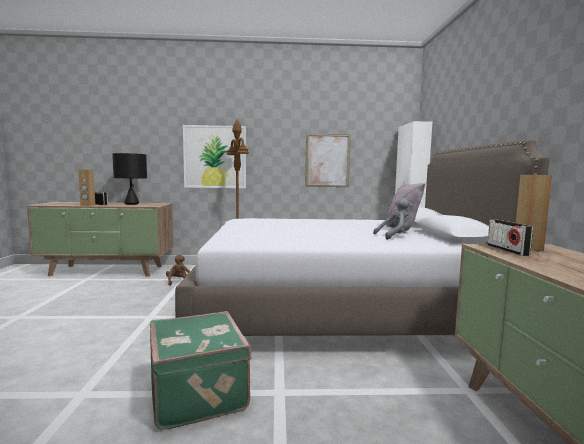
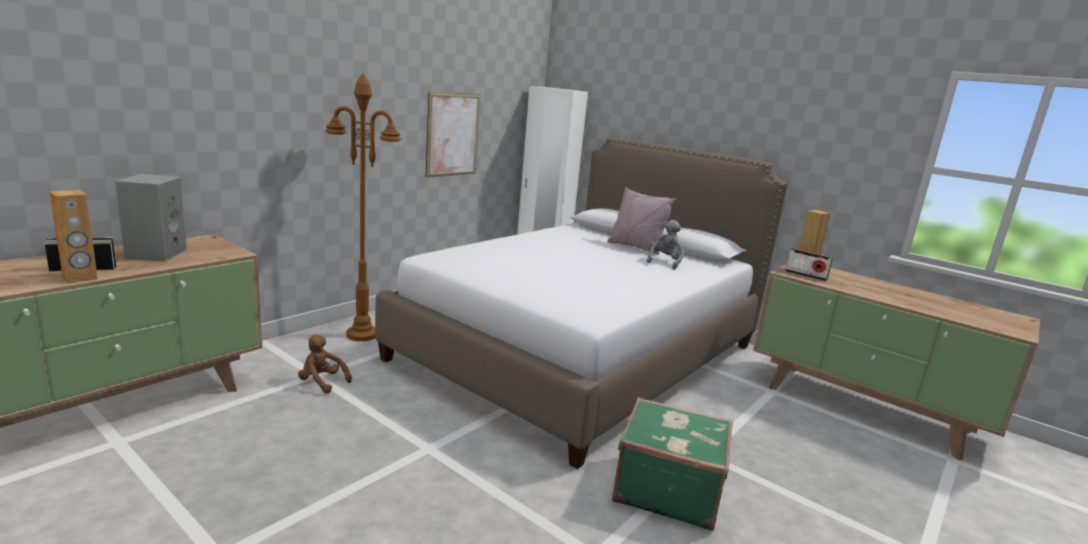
camera: 50 degrees left, 10 degrees up
black table lamp [112,153,147,205] -> grey speaker [115,174,187,262]
picture [183,125,246,188] -> none

